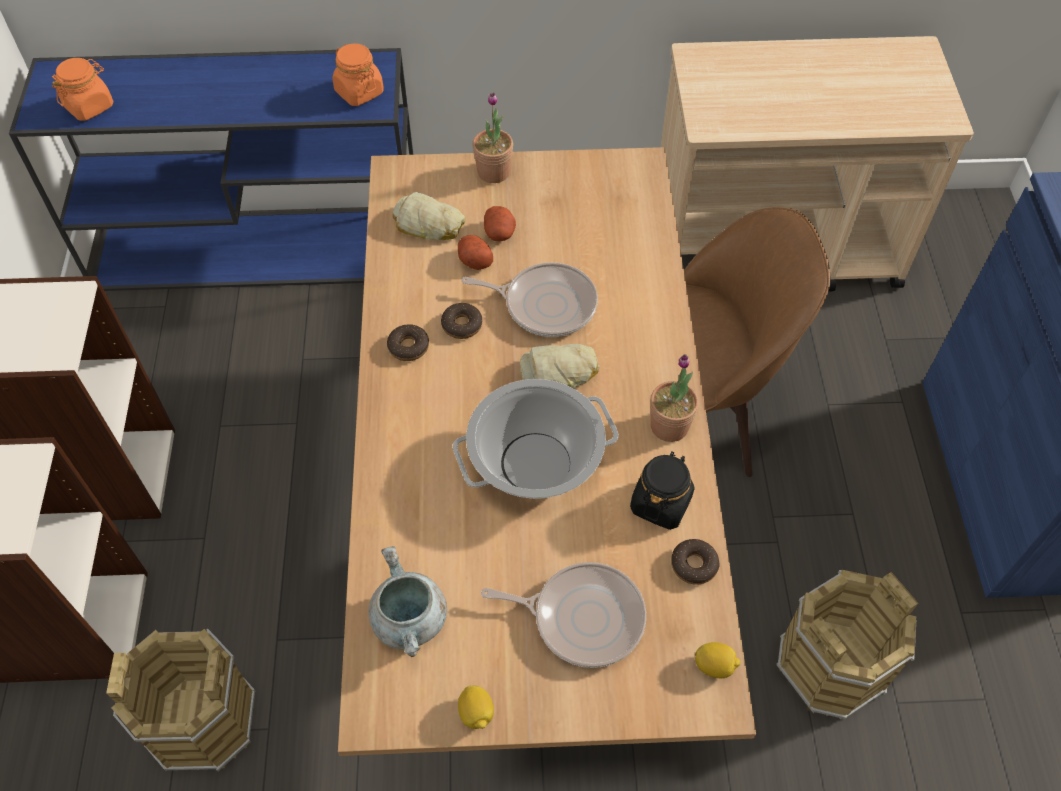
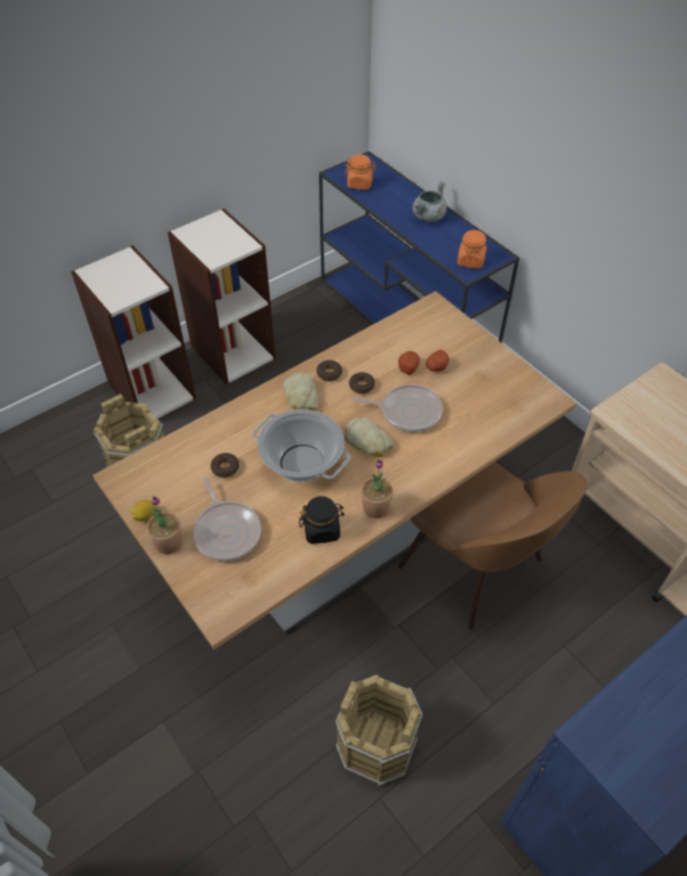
camera: 55 degrees right, 5 degrees down
grey cooking pot [368,546,447,657] -> grey cooking pot moved to [412,181,447,222]
bread [392,192,465,240] -> bread moved to [283,372,318,411]
frying pan [462,262,598,337] -> frying pan turned 60 degrees counterclockwise [352,384,443,432]
potted plant [473,92,513,183] -> potted plant moved to [147,496,182,554]
donut [671,539,720,585] -> donut moved to [211,453,239,478]
lemon [695,642,741,678] -> none

